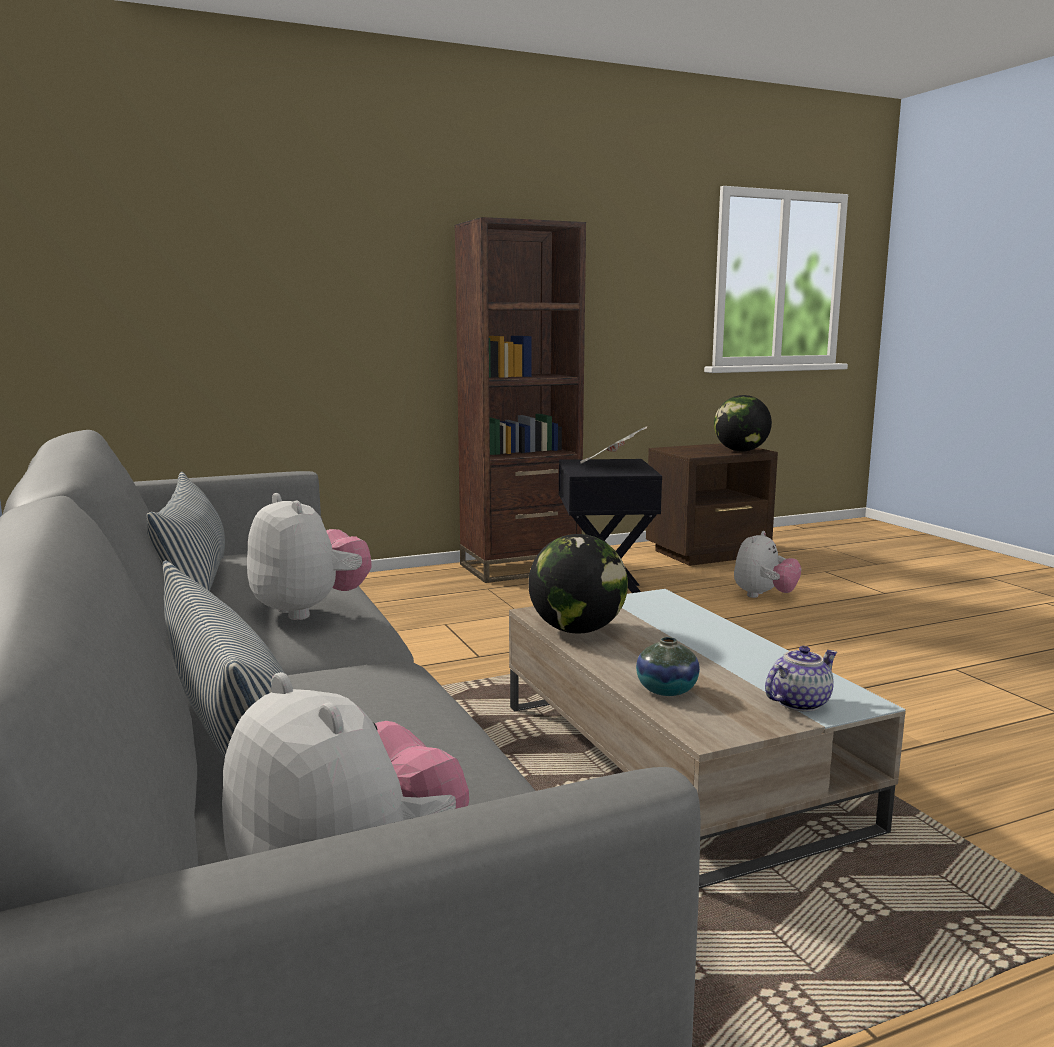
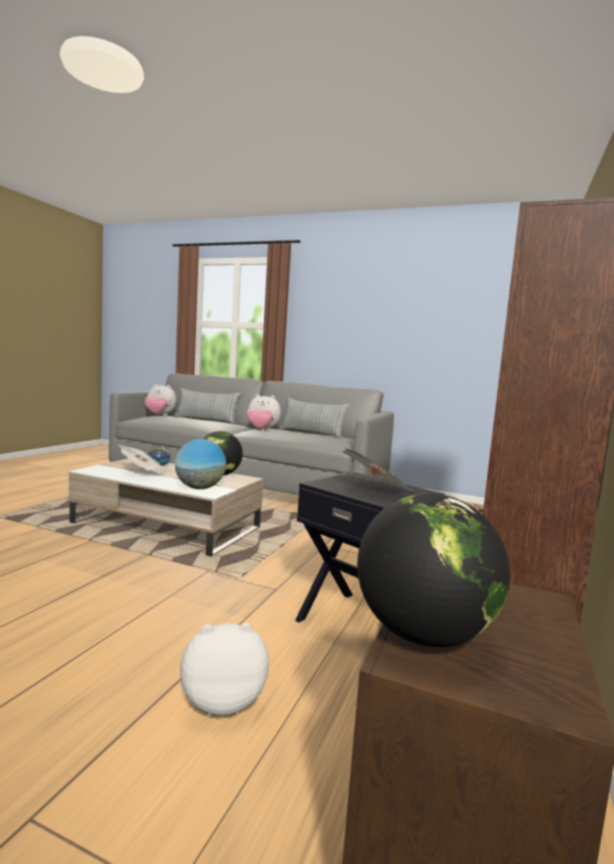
camera: 135 degrees right, 5 degrees down
plush toy [734,531,801,598] -> plush toy turned 90 degrees clockwise [180,623,269,716]
teapot [765,646,837,712] -> none
none -> newspaper [119,445,167,476]
none -> globe [175,439,226,489]

